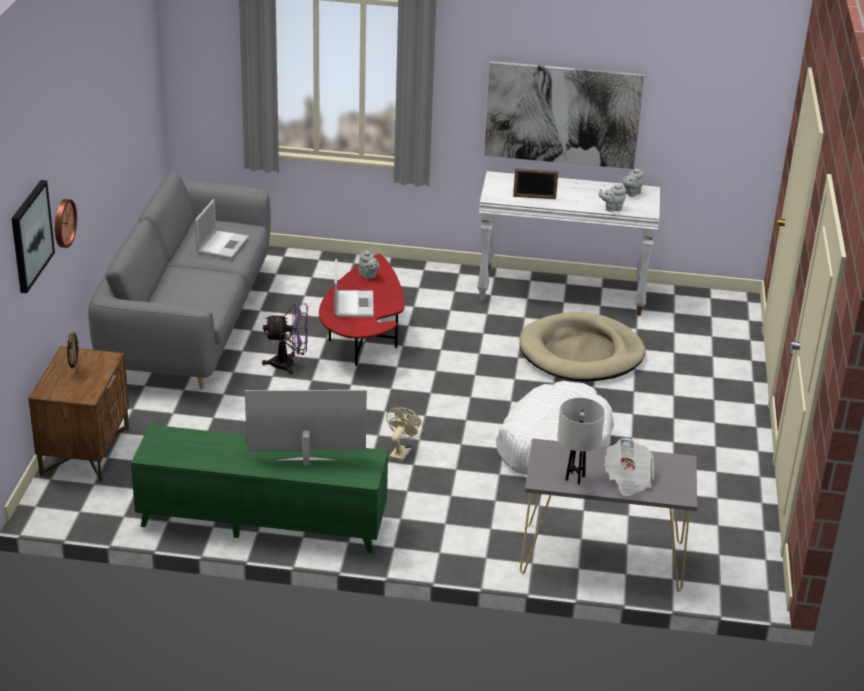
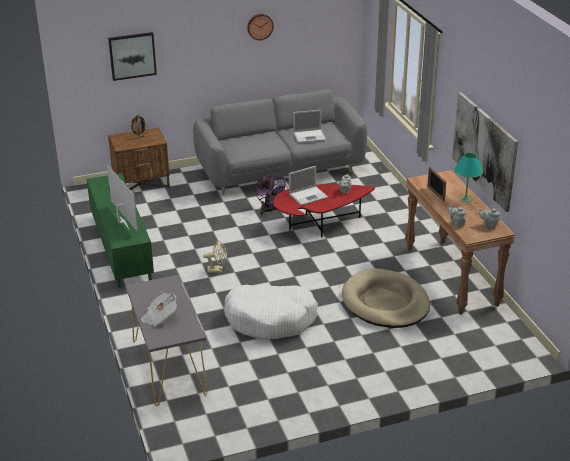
camera: 65 degrees right, 0 degrees up
wall clock [55,199,77,248] -> wall clock moved to [247,14,274,40]
white console table [477,171,660,316] -> brown console table [405,170,515,315]
white table lamp [557,398,605,485] -> none
none -> turquoise table lamp [454,153,483,202]

